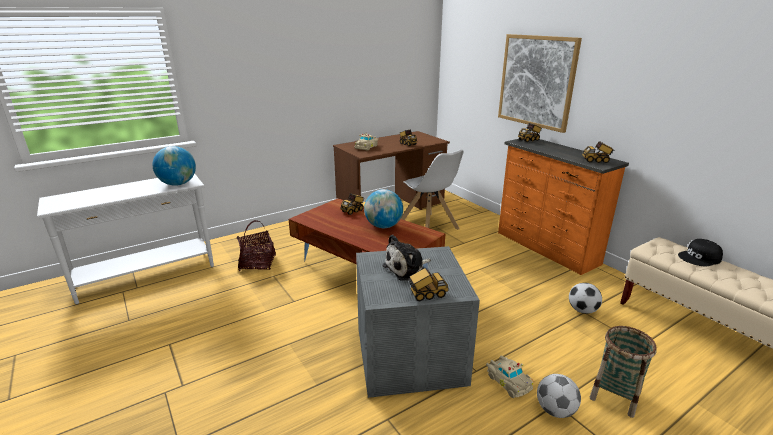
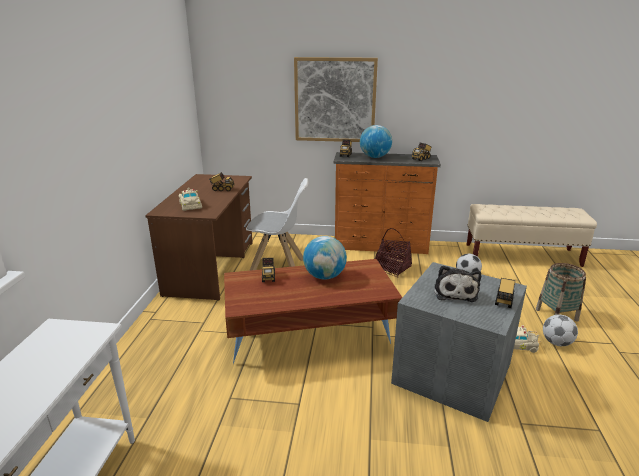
camera: 50 degrees left, 0 degrees up
globe [153,146,196,186] -> globe moved to [360,125,392,158]
basket [237,220,276,271] -> basket moved to [375,228,412,278]
black cap [678,239,723,266] -> none

